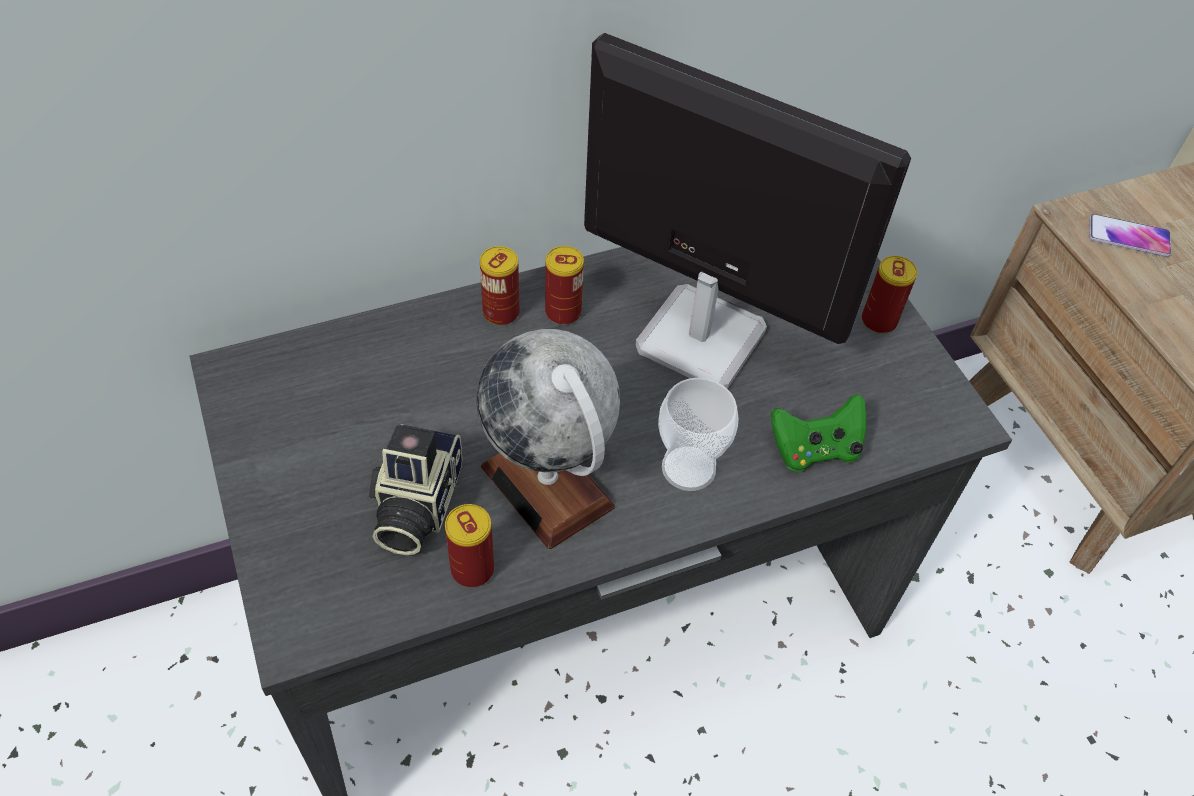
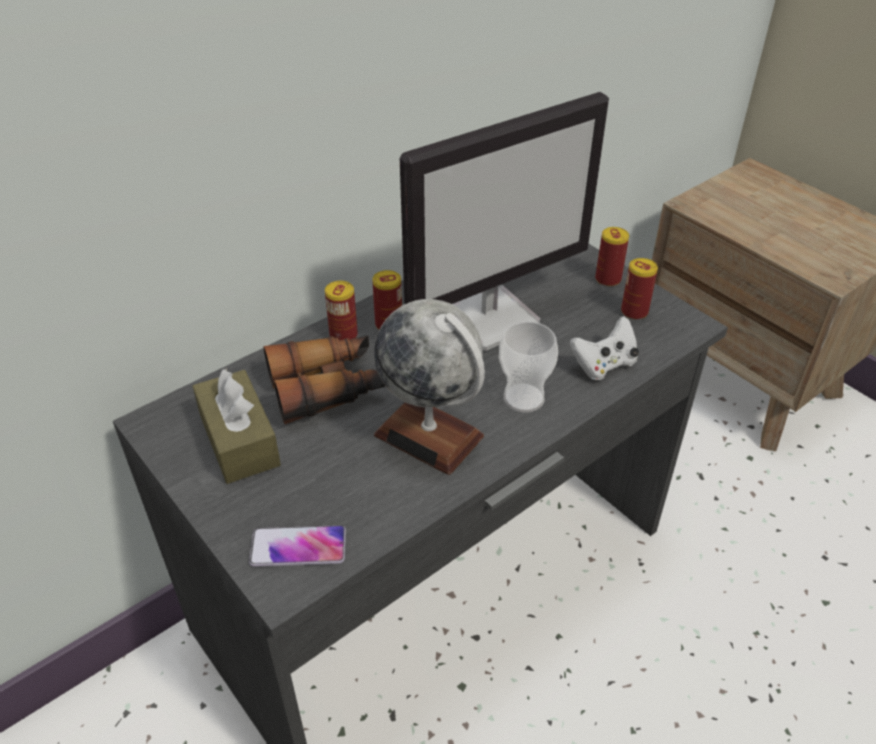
camera: 15 degrees left, 10 degrees down
camera [369,424,462,555] -> none
can [445,504,494,588] -> can moved to [621,258,658,320]
monitor [584,33,911,389] -> monitor turned 135 degrees clockwise [400,92,609,351]
green game controller [771,394,866,472] -> white game controller [569,316,639,380]
phone [1089,214,1171,257] -> phone moved to [249,525,346,567]
none -> brown tissue box [192,368,281,484]
none -> binoculars [263,336,385,424]

